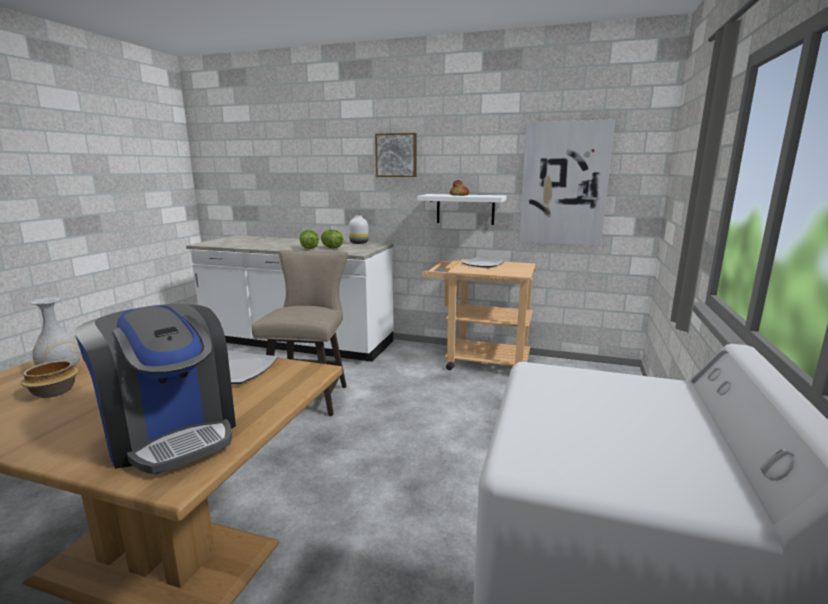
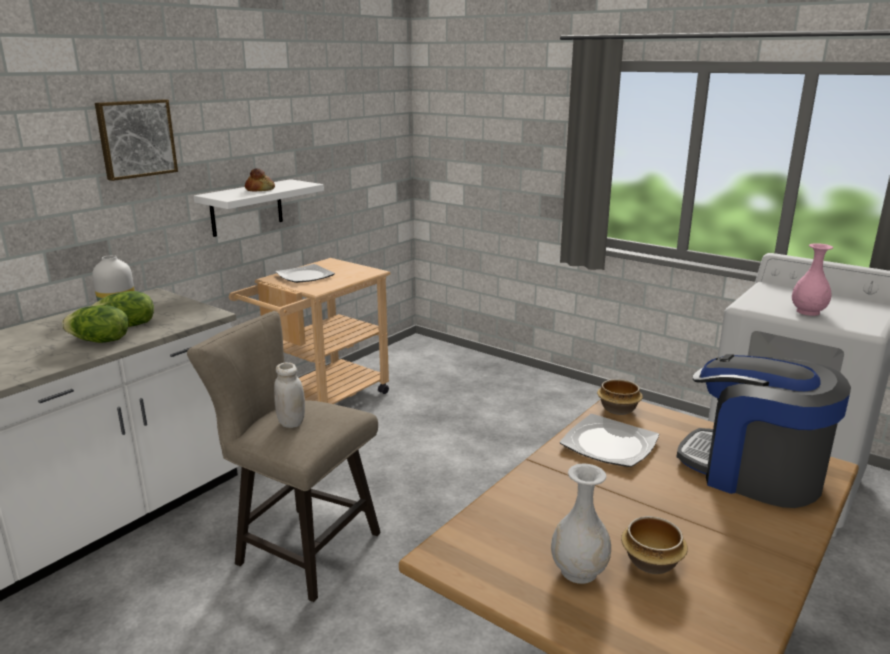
camera: 70 degrees left, 5 degrees up
coffee machine [74,304,236,474] -> coffee machine turned 120 degrees counterclockwise [676,354,851,508]
picture [519,119,615,246] -> none
none -> white jar [274,363,305,428]
none -> bowl [597,379,643,415]
none -> pink vase [792,243,833,316]

